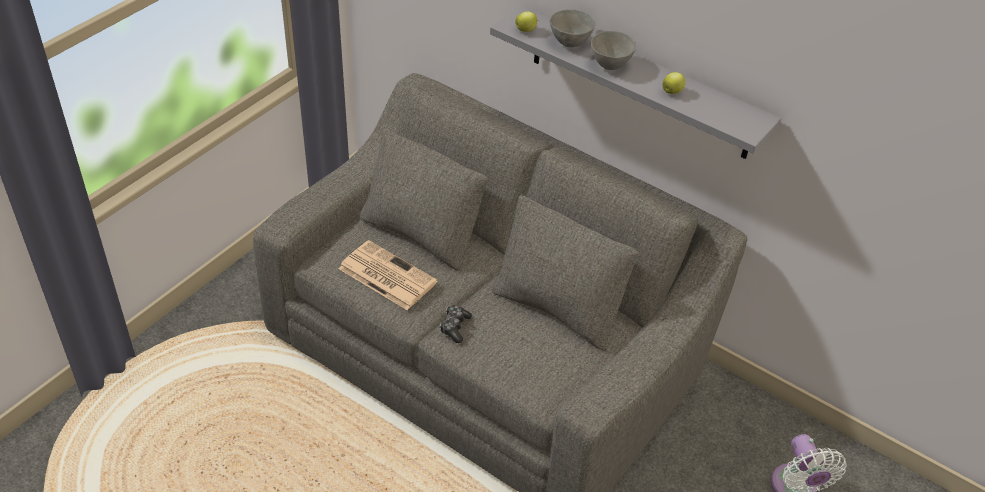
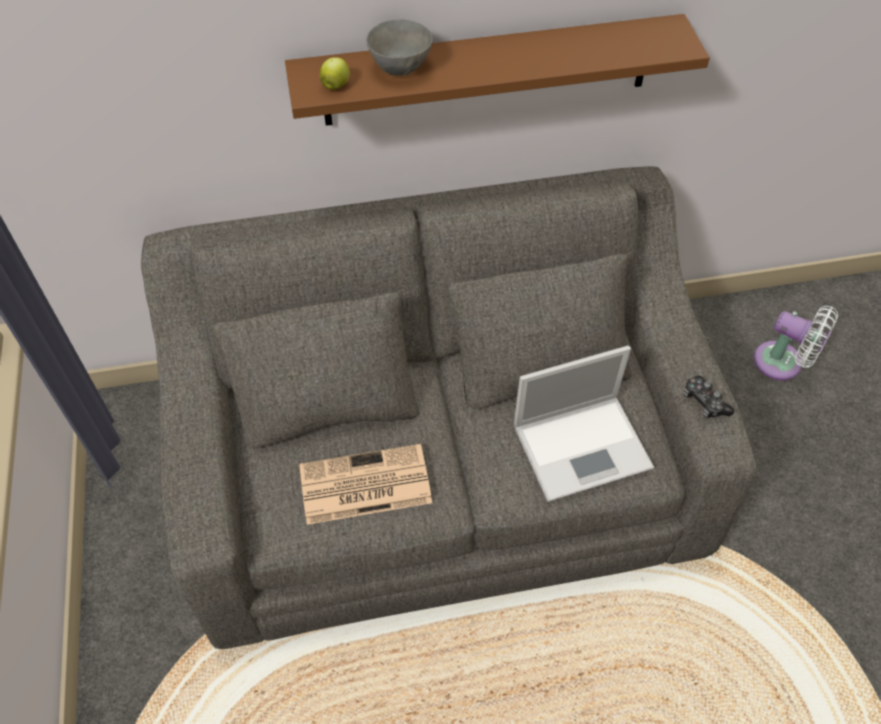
camera: 45 degrees left, 10 degrees up
game controller [440,305,472,343] -> game controller moved to [684,376,734,418]
grey shelf [490,5,781,159] -> brown shelf [285,14,710,126]
grey bowl [591,31,636,70] -> none
apple [663,72,685,94] -> none
none -> laptop [514,346,654,502]

